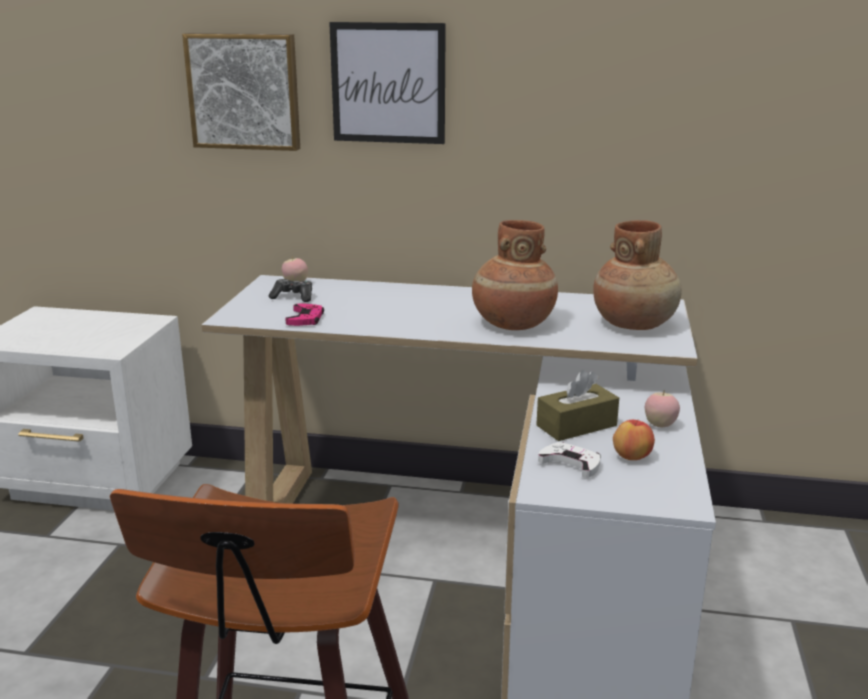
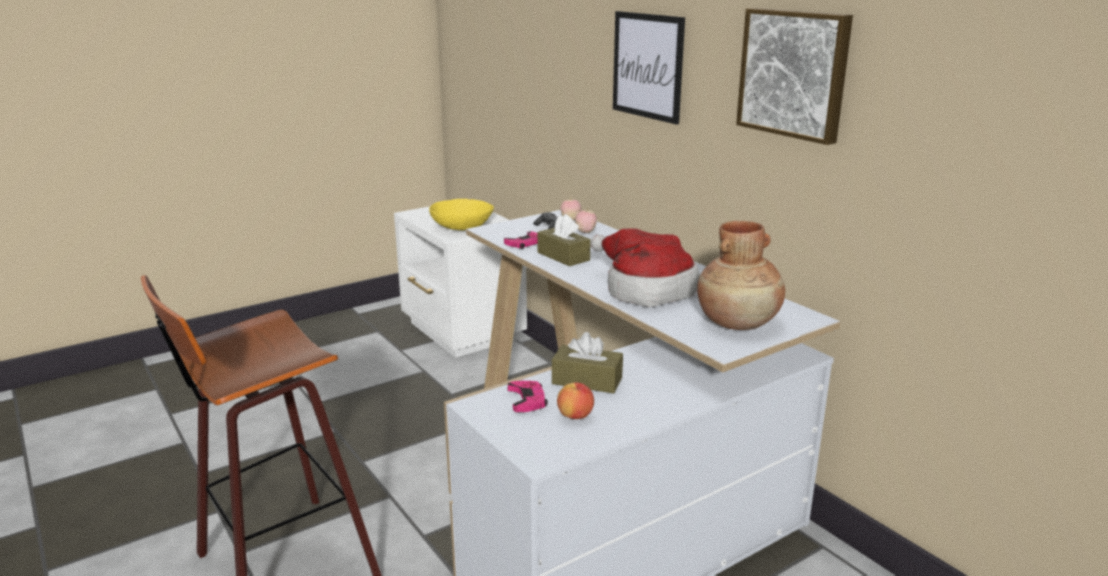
camera: 45 degrees right, 0 degrees up
picture [182,33,300,151] -> picture moved to [736,8,853,145]
brown vase [472,220,558,330] -> hat [590,228,700,308]
white game controller [538,442,601,477] -> pink game controller [508,381,548,412]
apple [645,389,680,427] -> apple moved to [575,208,597,233]
none -> yellow bowl [429,199,494,230]
none -> brown tissue box [537,214,591,266]

